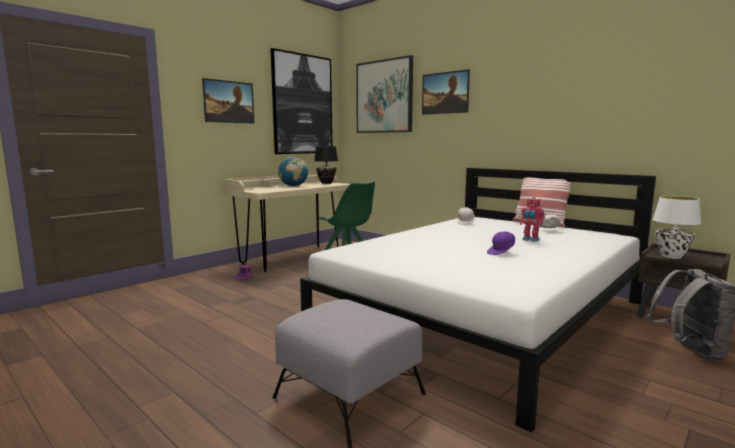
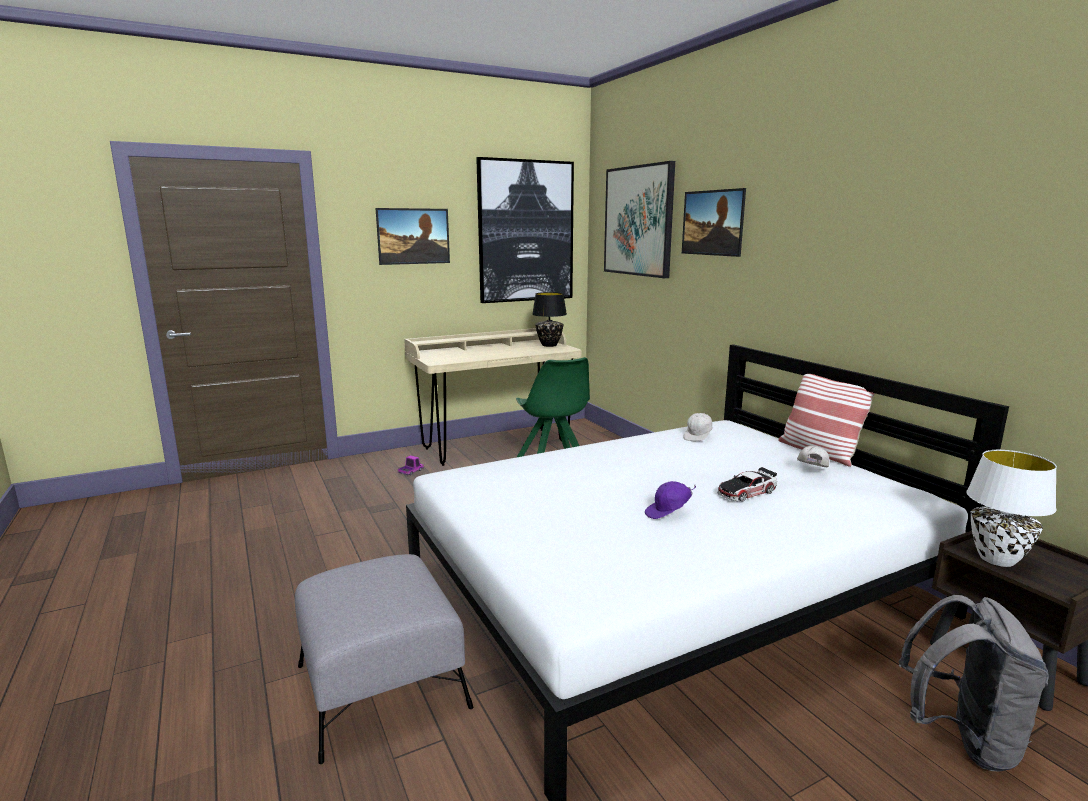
camera: 20 degrees right, 5 degrees up
globe [278,157,308,186] -> none
toy robot [520,197,545,242] -> toy car [717,467,777,501]

